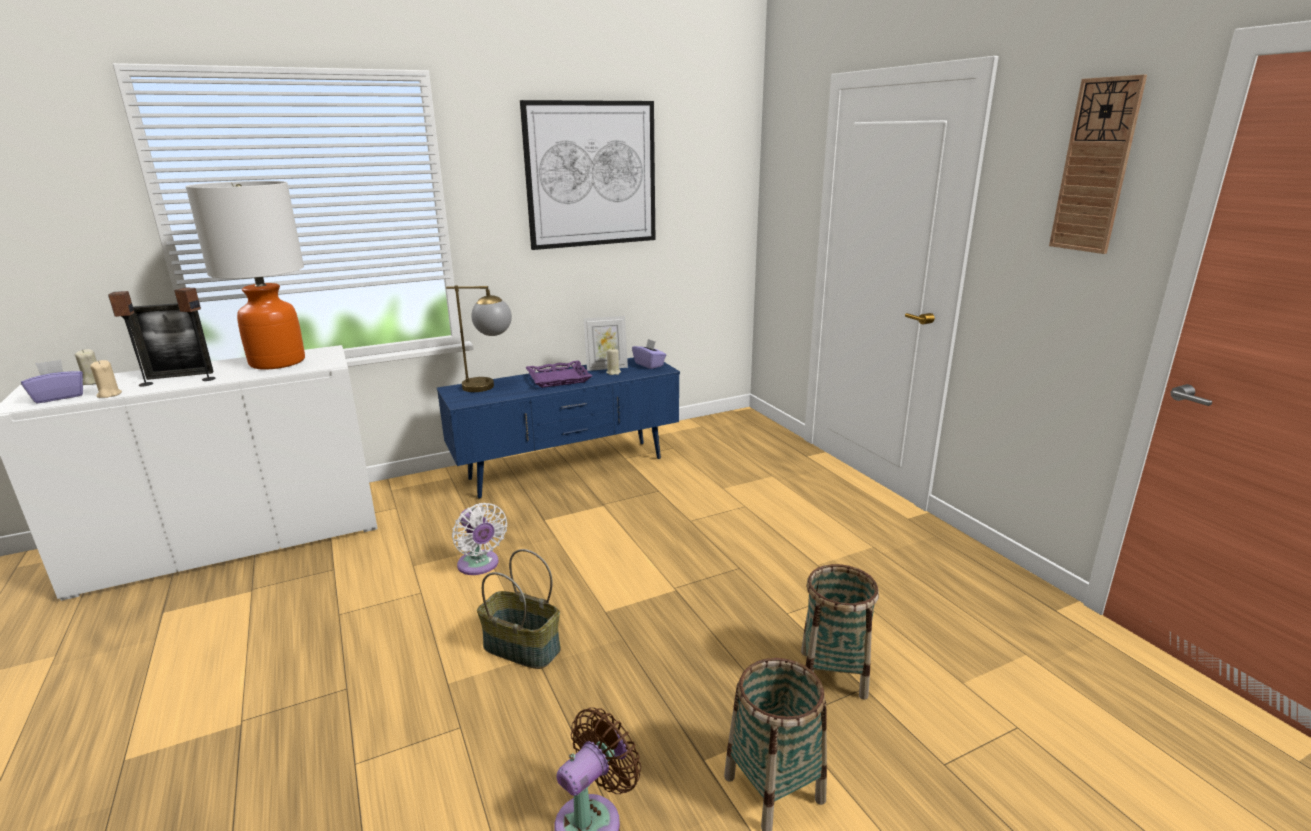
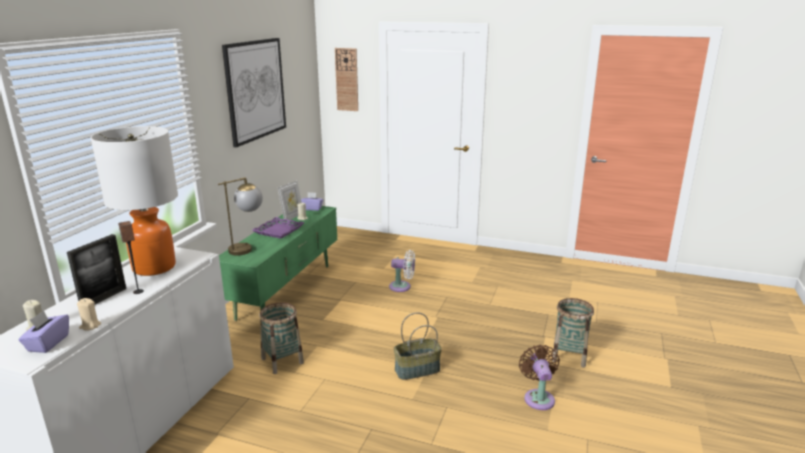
camera: 45 degrees left, 0 degrees up
speaker [108,291,153,387] -> none
blue tv stand [437,357,680,498] -> green tv stand [219,206,337,321]
white fan [452,503,507,575] -> white fan moved to [389,250,415,292]
basket [801,564,879,700] -> basket moved to [260,302,304,374]
wall clock [1049,74,1147,254] -> wall clock moved to [335,48,358,111]

